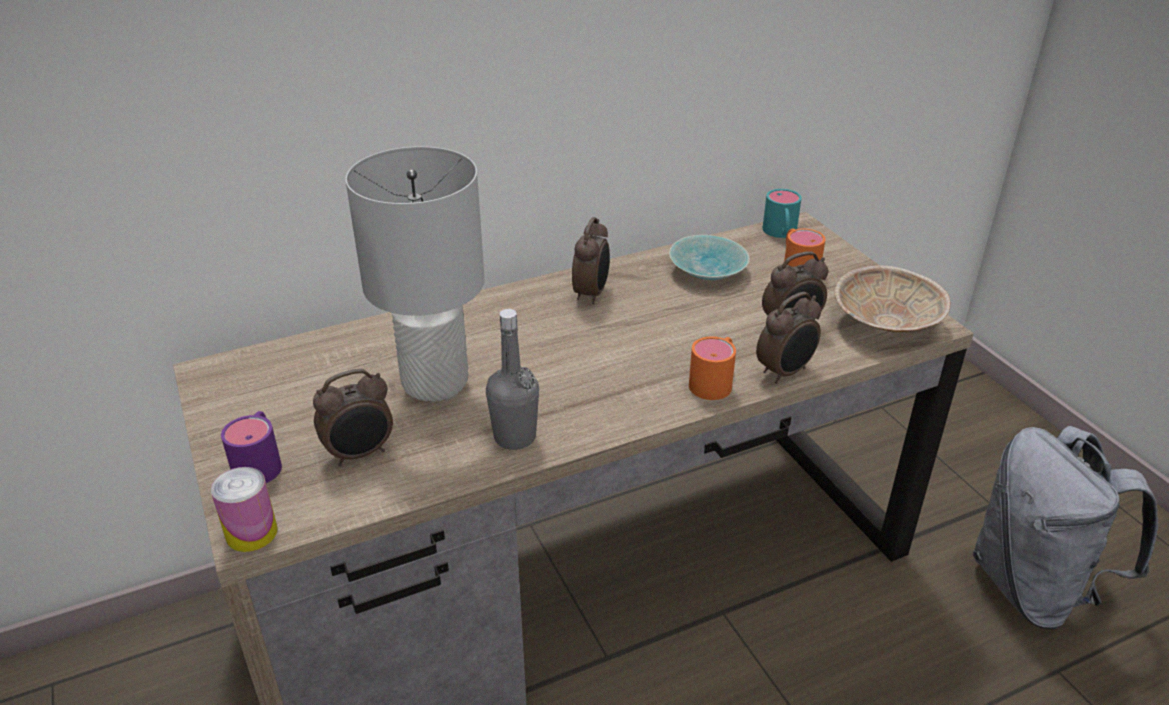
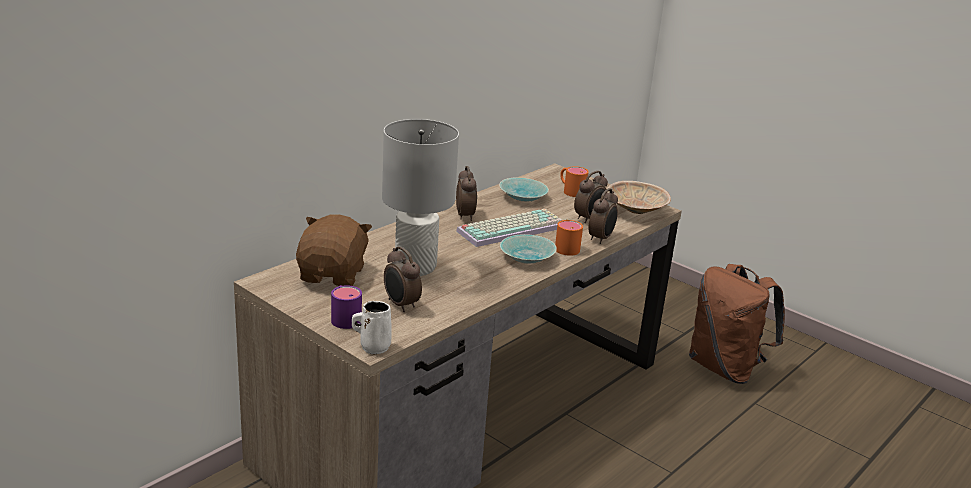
camera: 25 degrees left, 10 degrees down
can [211,467,278,552] -> white mug [352,301,392,354]
alarm clock [313,369,393,466] -> alarm clock turned 105 degrees clockwise [384,246,422,312]
grey bottle [486,309,539,450] -> none
turquoise mug [762,189,802,238] -> none
grey backpack [973,426,1158,629] -> brown backpack [689,264,785,384]
none -> brown plush toy [296,215,372,286]
none -> keyboard [456,209,562,247]
none -> turquoise bowl [500,234,557,264]

